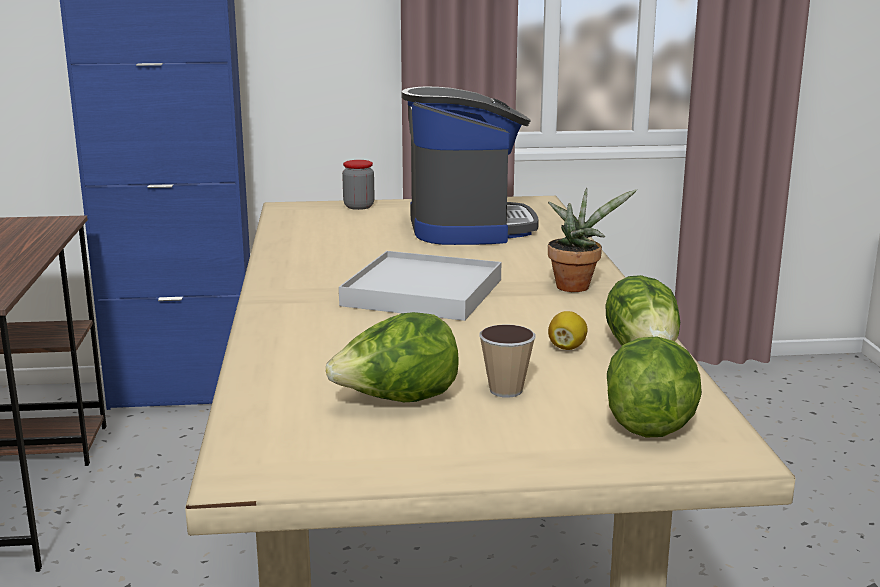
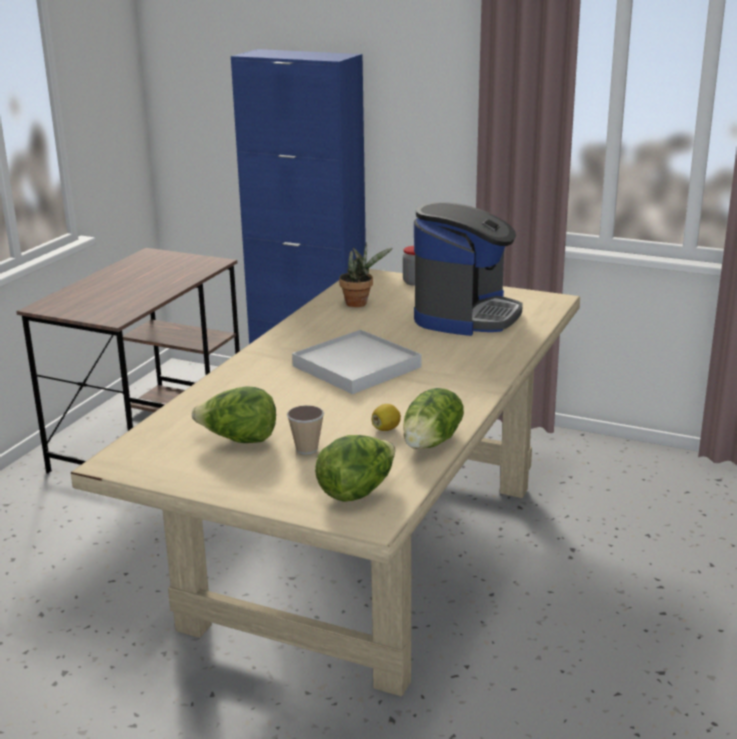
camera: 30 degrees right, 5 degrees up
potted plant [548,188,637,292] -> potted plant moved to [339,242,393,307]

